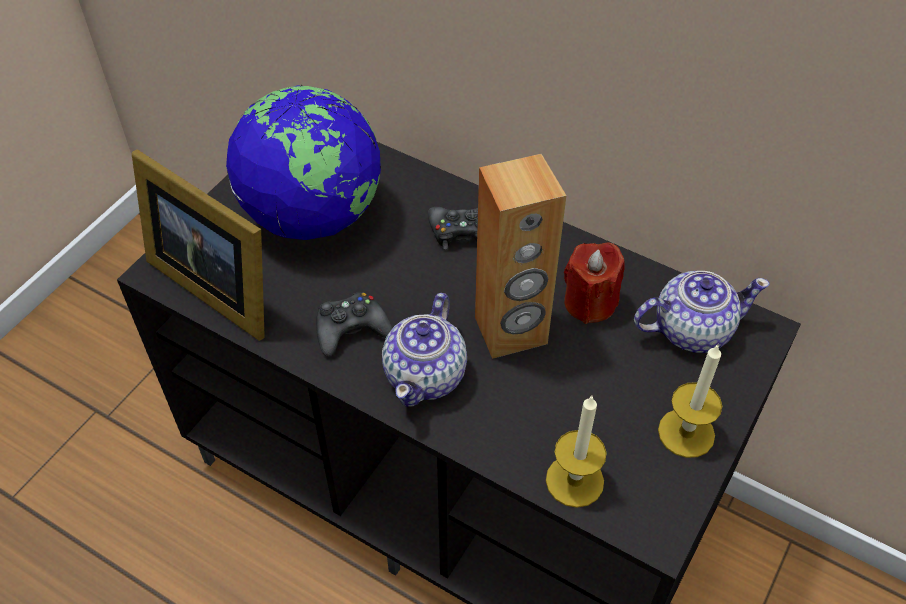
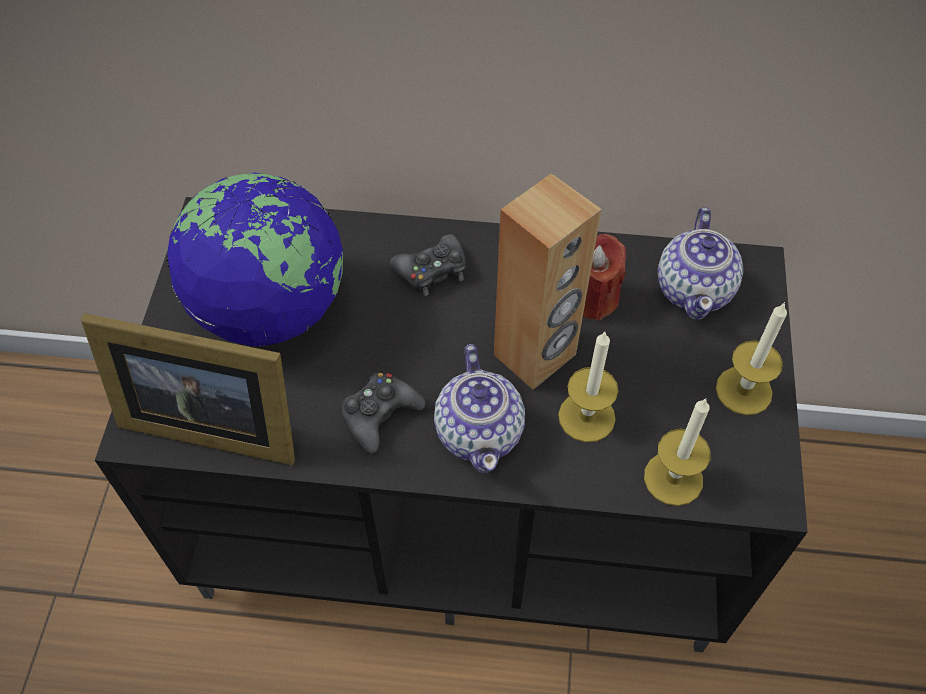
camera: 25 degrees left, 5 degrees up
teapot [634,271,770,353] -> teapot turned 135 degrees clockwise [658,207,743,320]
none -> candle [558,332,618,442]

